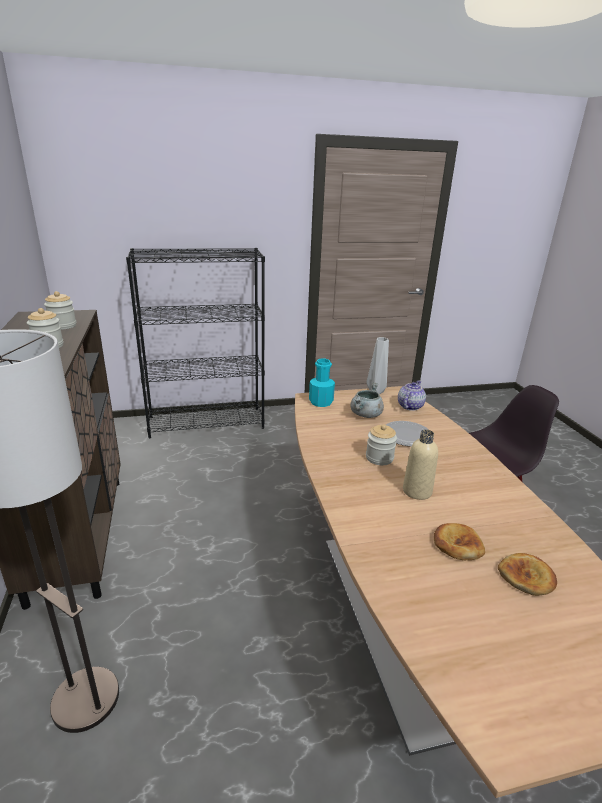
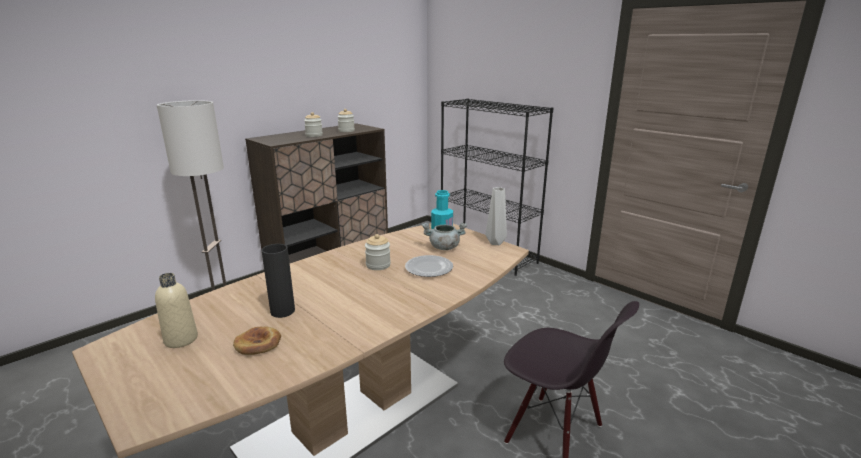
camera: 60 degrees right, 5 degrees down
teapot [398,380,426,411] -> none
beige bottle [403,430,438,500] -> beige bottle moved to [155,273,198,348]
bread [434,523,485,560] -> black vase [261,244,295,318]

